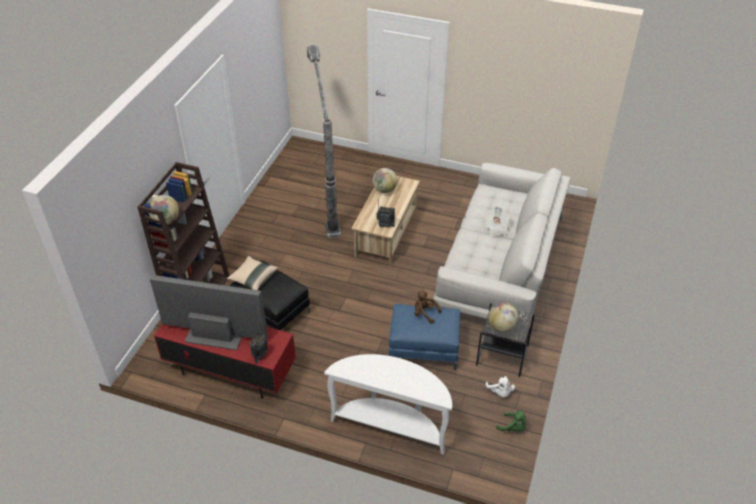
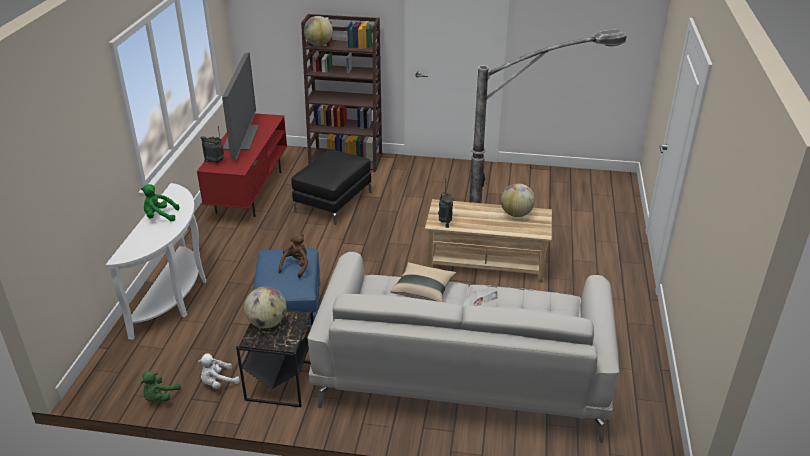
camera: 80 degrees right, 10 degrees down
beige pillow [227,256,278,290] -> beige pillow moved to [390,262,456,302]
none -> green plush toy [141,184,179,222]

